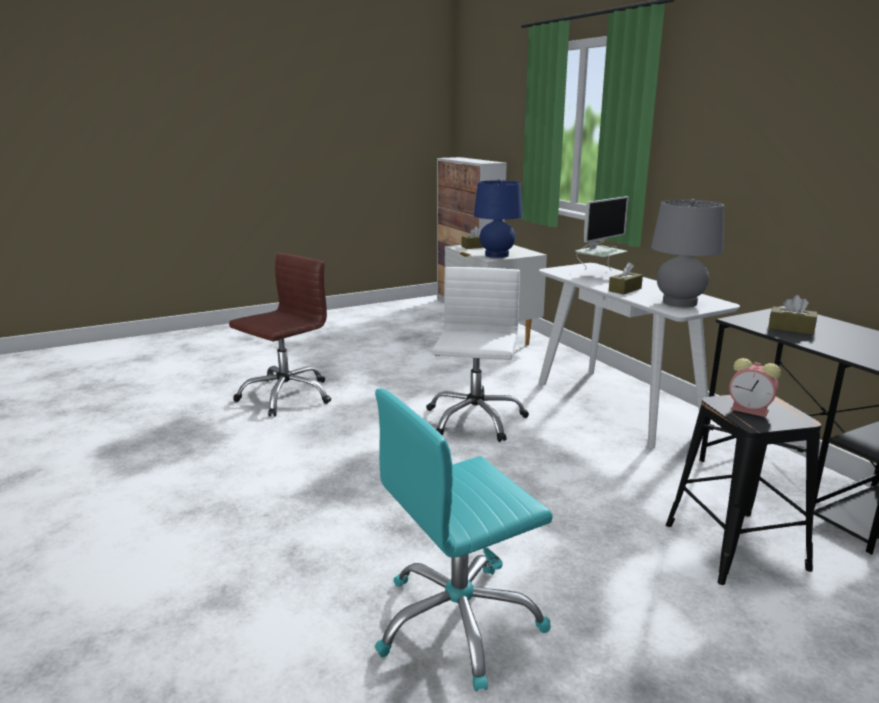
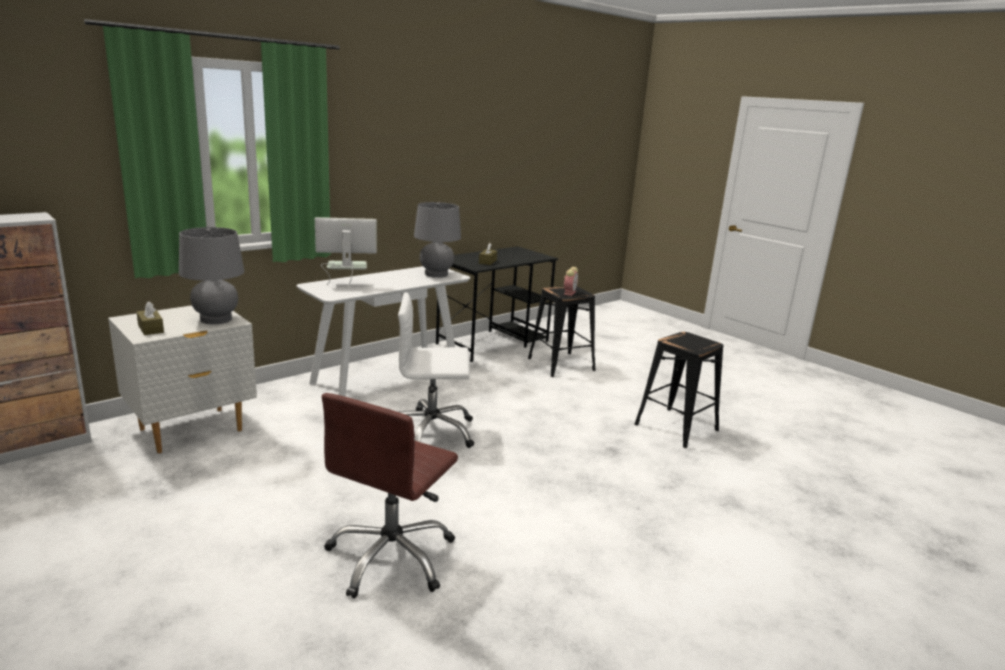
camera: 105 degrees left, 0 degrees up
brown office chair [229,253,331,416] -> brown office chair turned 90 degrees counterclockwise [322,393,458,599]
turquoise office chair [375,388,553,691] -> black stool [635,332,724,448]
blue table lamp [474,179,523,258] -> grey table lamp [179,227,244,324]
monitor [575,196,629,271] -> monitor turned 45 degrees counterclockwise [315,217,377,287]
brown tissue box [609,262,643,295] -> none

